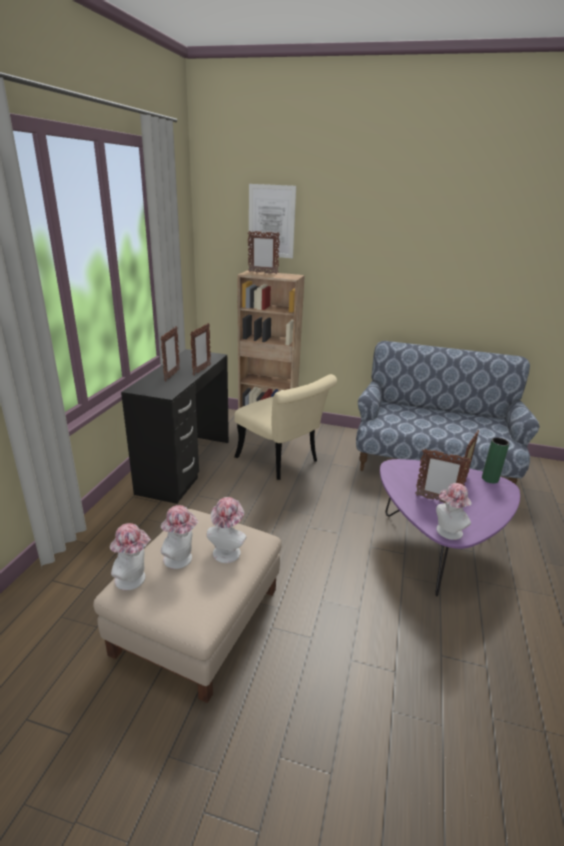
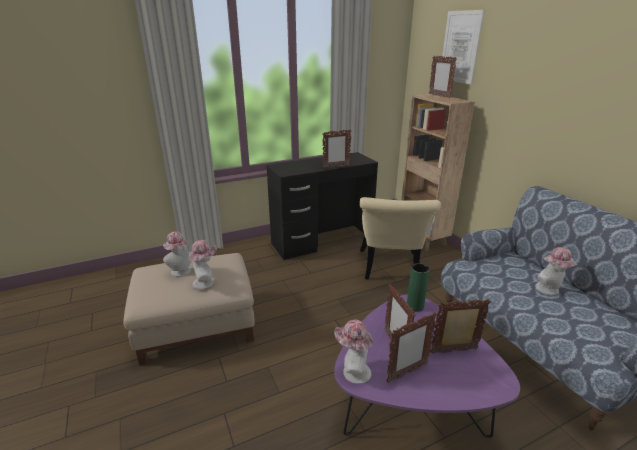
camera: 50 degrees right, 0 degrees up
hat [110,523,151,590] -> hat moved to [535,247,577,295]
picture frame [161,326,180,381] -> picture frame moved to [387,312,437,383]
green vase [482,437,510,483] -> green vase moved to [407,263,430,312]

